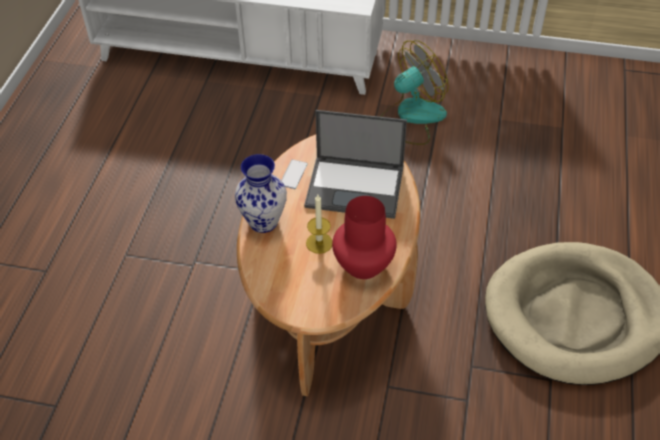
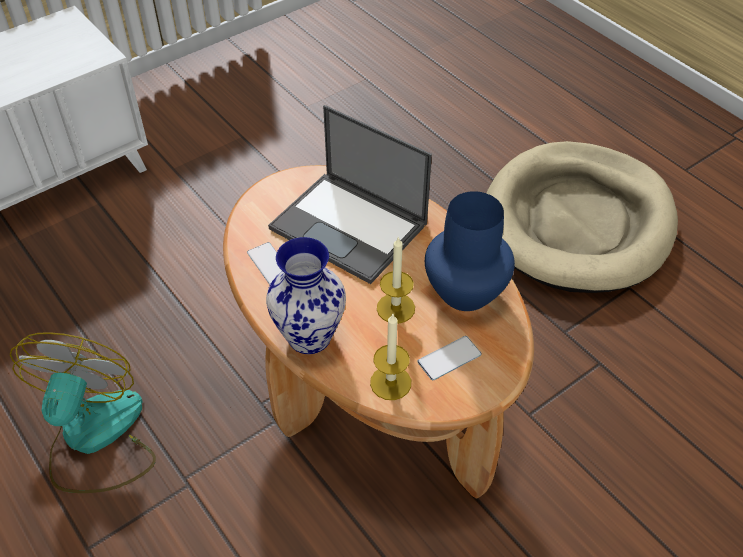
camera: 50 degrees left, 0 degrees up
laptop [304,110,407,219] -> laptop turned 75 degrees clockwise [268,105,432,284]
red vase [332,196,397,279] -> blue vase [425,191,515,311]
fan [380,40,449,145] -> fan moved to [10,332,156,493]
none -> candle [370,314,411,400]
none -> phone [417,336,482,380]

